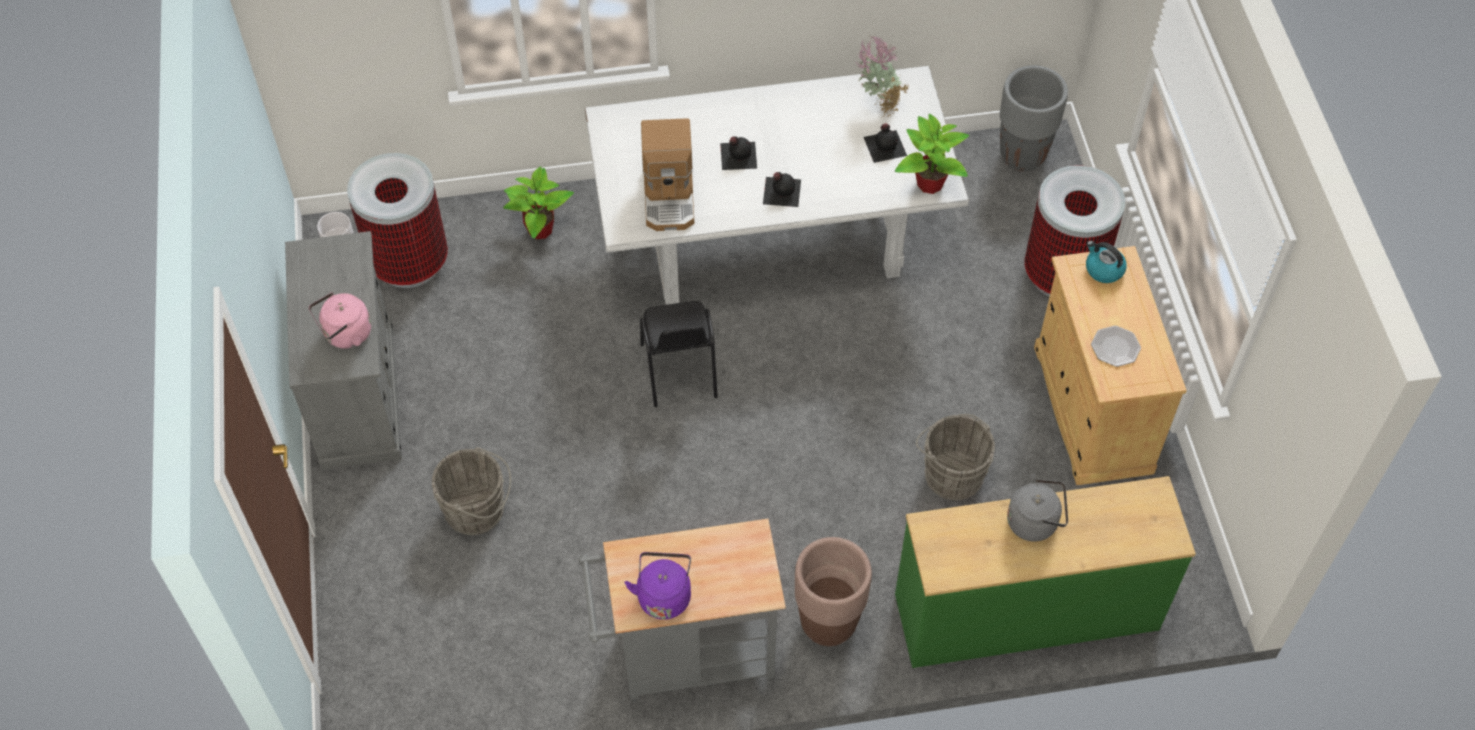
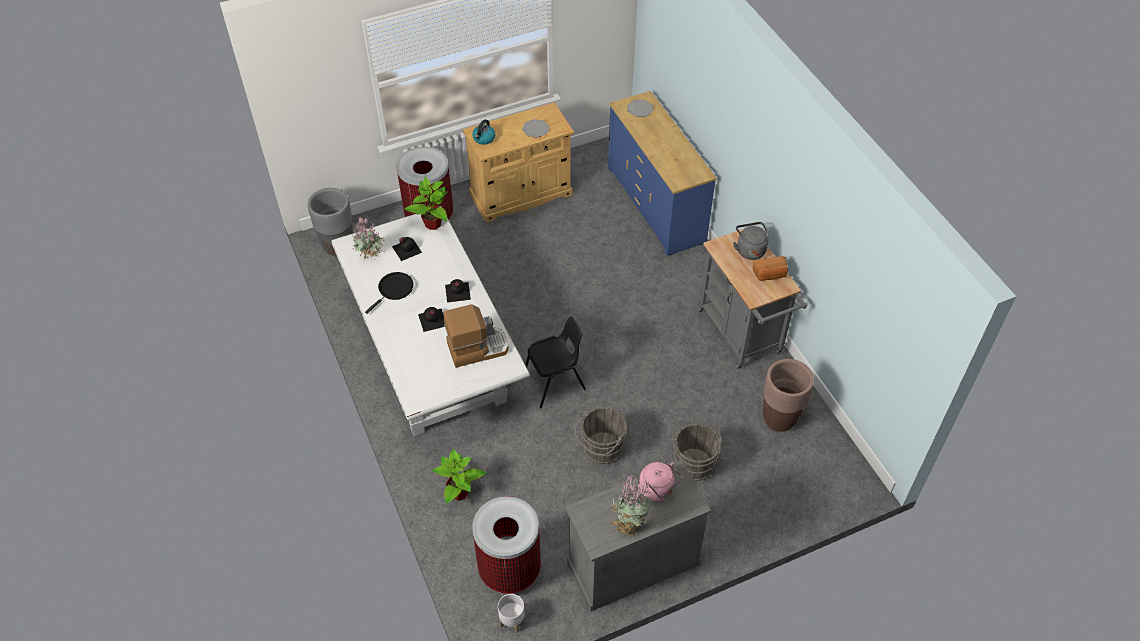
camera: 105 degrees left, 5 degrees down
purple kettle [625,552,691,620] -> bread [752,256,788,281]
brown planter [795,537,872,646] -> brown planter moved to [763,359,814,432]
green dresser [895,476,1196,668] -> blue dresser [608,91,717,256]
grey bucket [916,414,995,500] -> grey bucket moved to [575,407,627,464]
grey kettle [1007,474,1068,542] -> grey kettle moved to [733,222,769,260]
none -> black frying pan [365,272,414,314]
none -> potted plant [610,473,651,537]
none -> plate [628,100,653,117]

